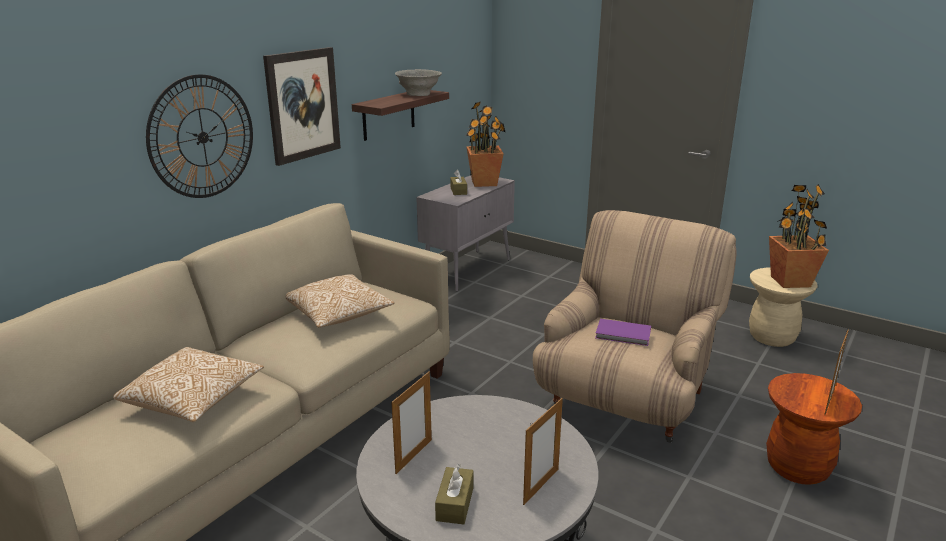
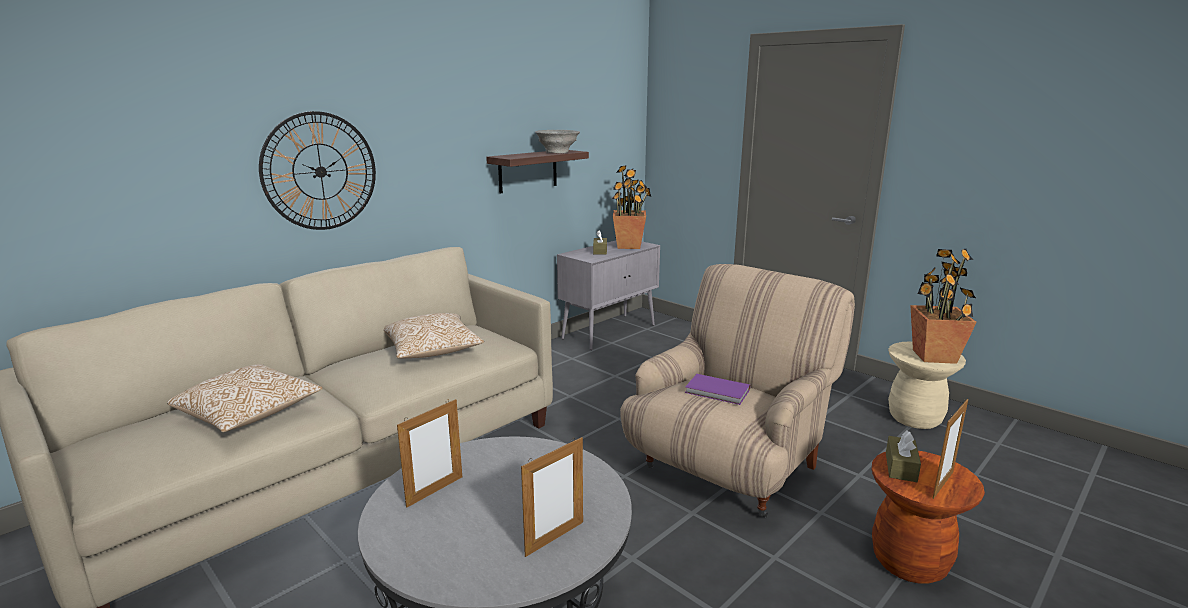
camera: 10 degrees right, 5 degrees down
picture [263,47,341,166] -> none
brown tissue box [435,464,474,524] -> brown tissue box moved to [886,430,921,482]

